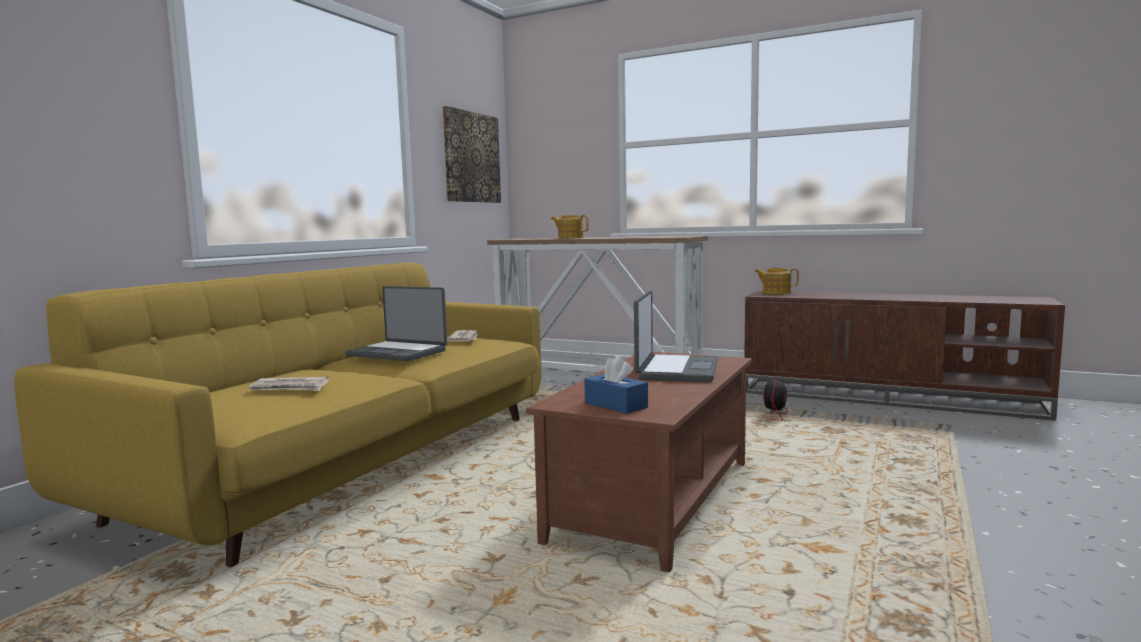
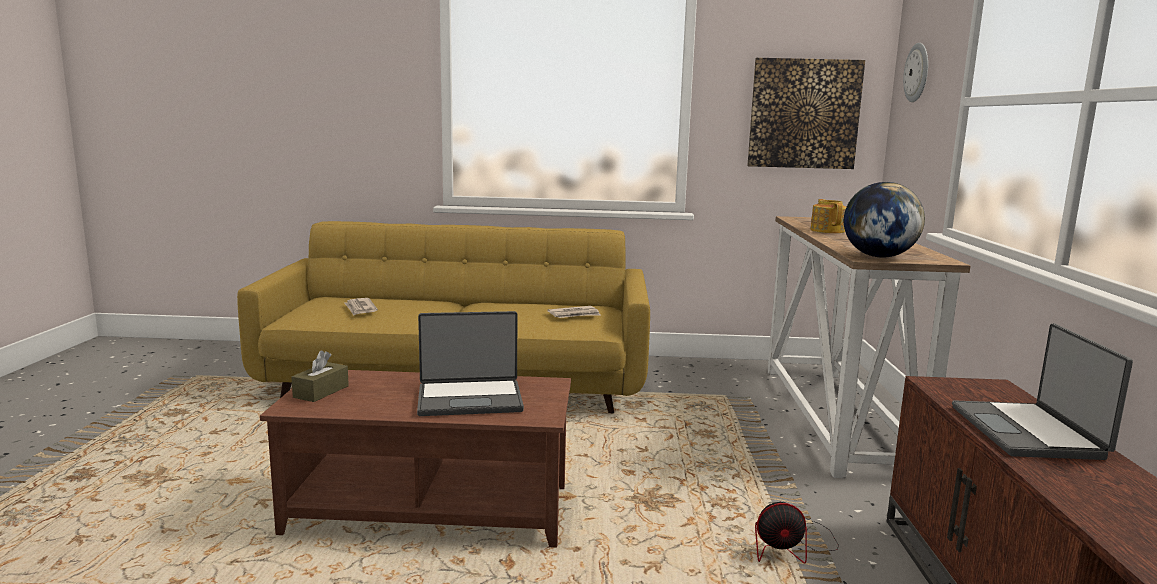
camera: 65 degrees right, 5 degrees up
laptop [345,286,447,361] -> laptop moved to [952,324,1133,460]
blue tissue box [584,355,648,414] -> brown tissue box [291,351,349,402]
teapot [754,268,799,294] -> none
none -> globe [844,182,925,258]
none -> wall clock [903,43,928,102]

